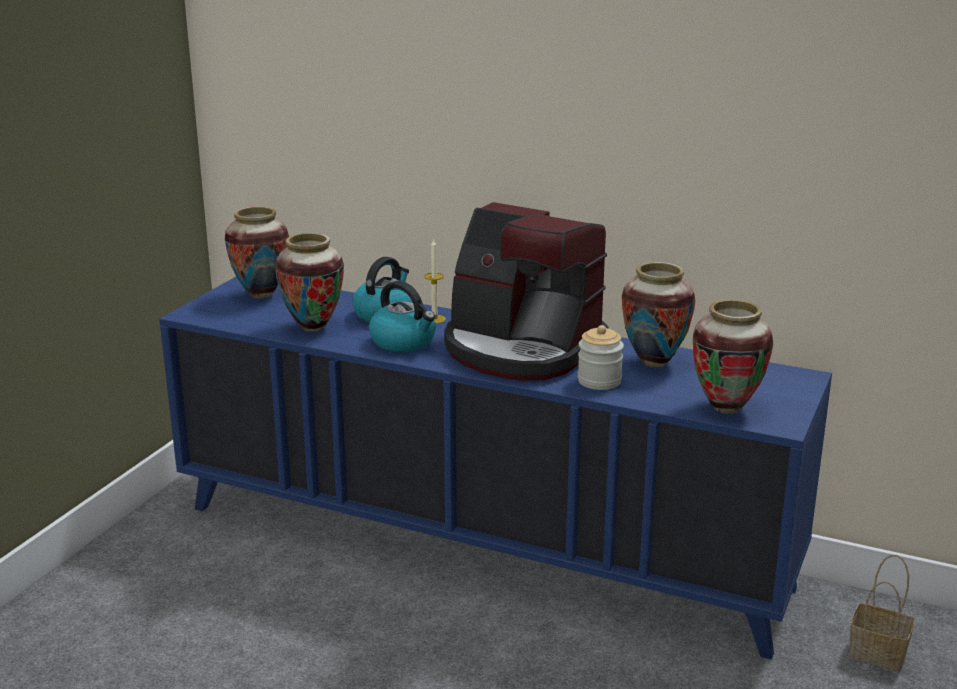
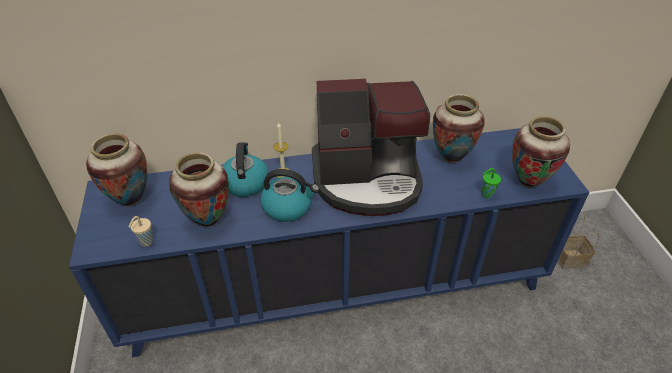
camera: 35 degrees left, 20 degrees up
jar [578,325,624,390] -> none
none -> beige cup [128,216,154,247]
none -> green cup [481,168,501,199]

